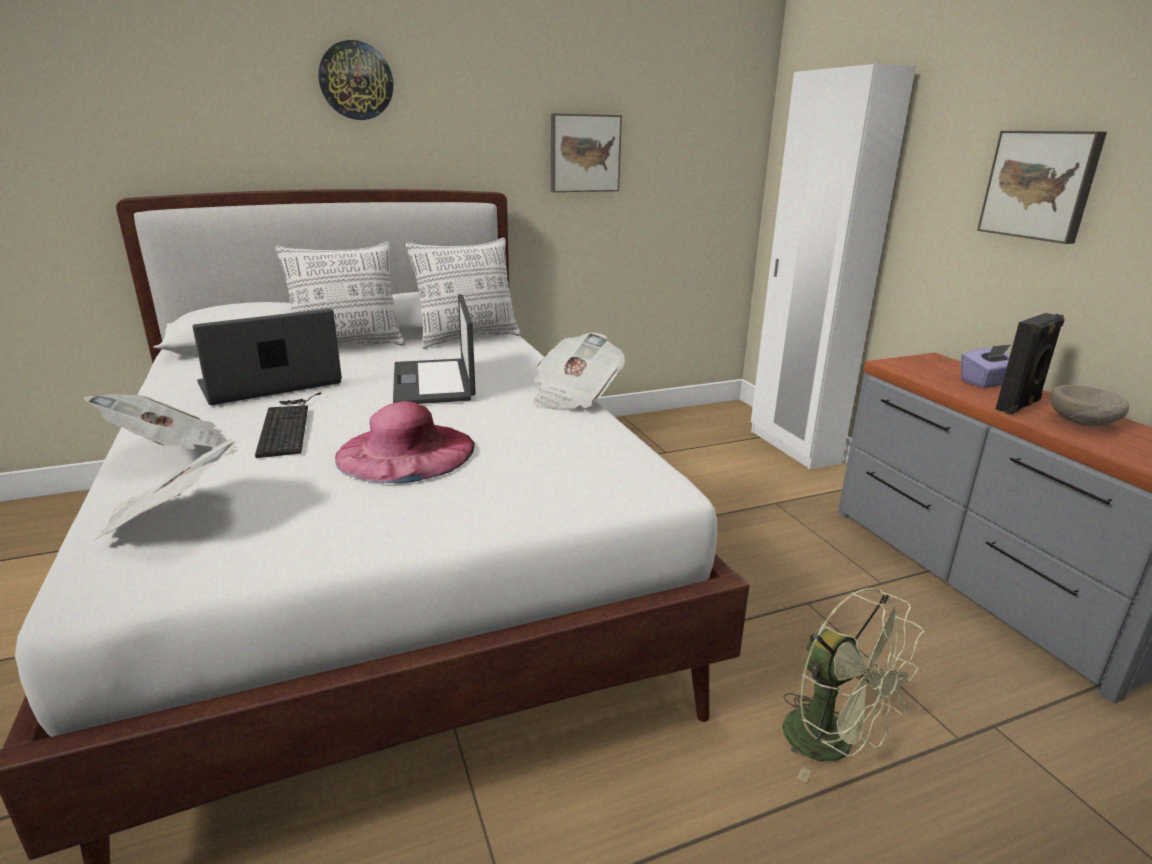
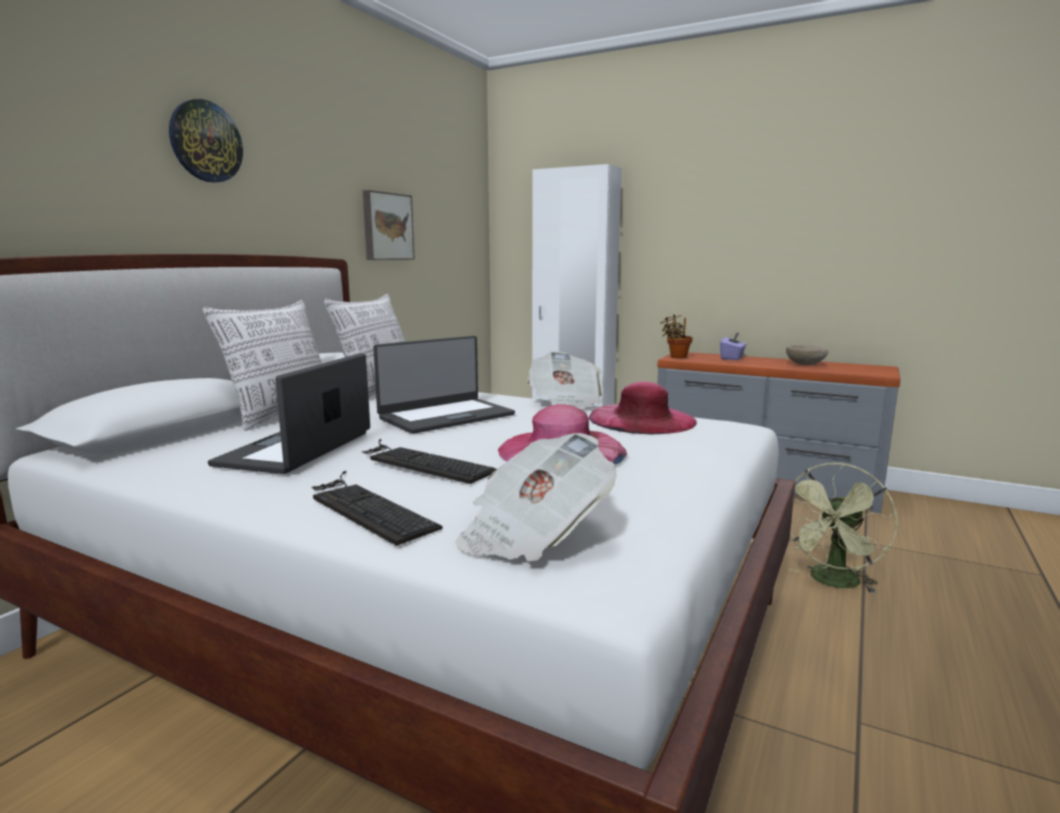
camera: 40 degrees left, 10 degrees down
newspaper [84,394,237,449] -> keyboard [311,471,443,546]
laptop [393,294,476,404] -> laptop turned 75 degrees counterclockwise [373,336,515,434]
green fan [783,588,924,782] -> green fan turned 120 degrees clockwise [788,463,898,593]
picture [977,131,1107,244] -> none
black speaker [996,313,1065,415] -> none
none -> pink hat [589,381,697,434]
none -> potted plant [660,314,693,358]

